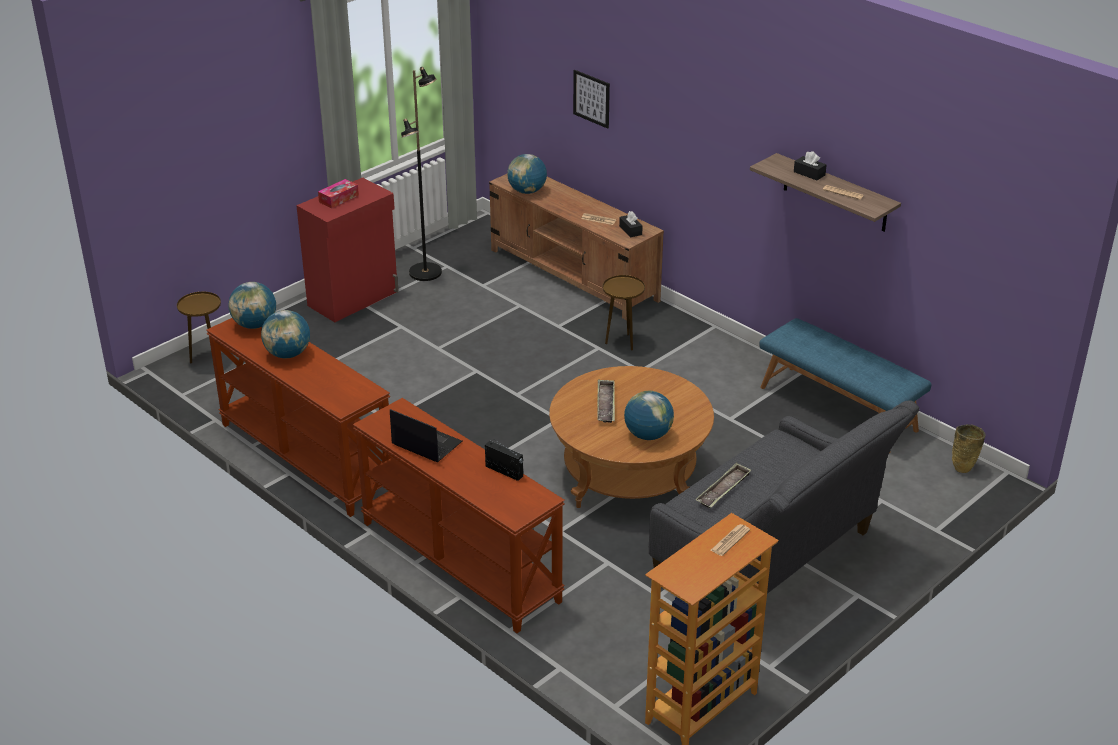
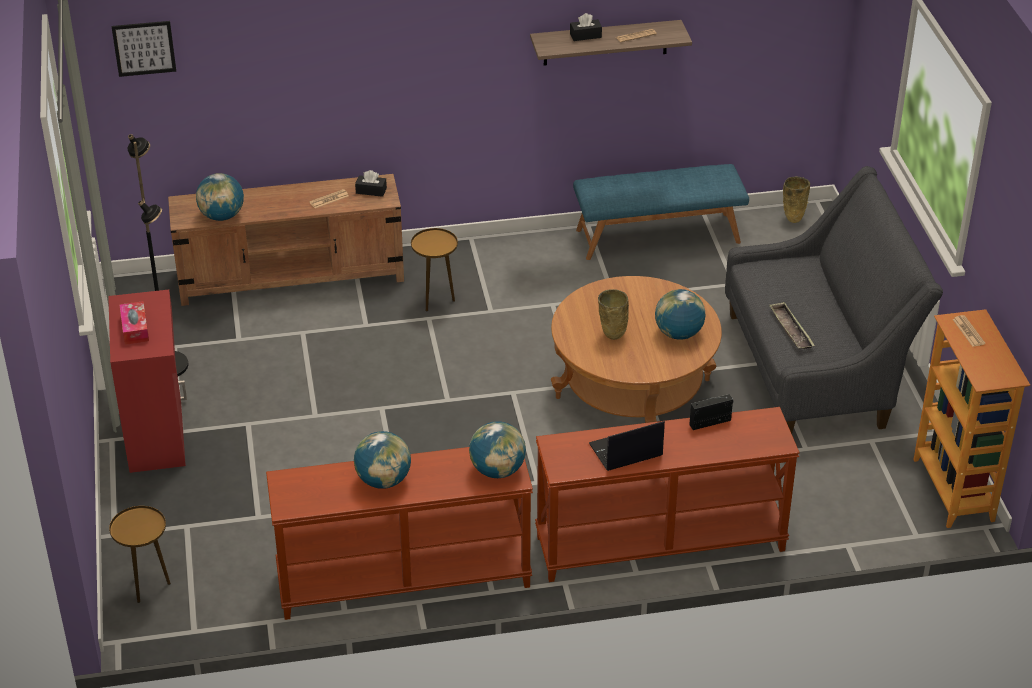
camera: 55 degrees left, 5 degrees up
globe [228,282,276,329] -> globe moved to [469,421,526,478]
picture [573,70,610,129] -> picture moved to [112,21,176,77]
tray [597,380,615,423] -> beige vase [598,289,629,340]

